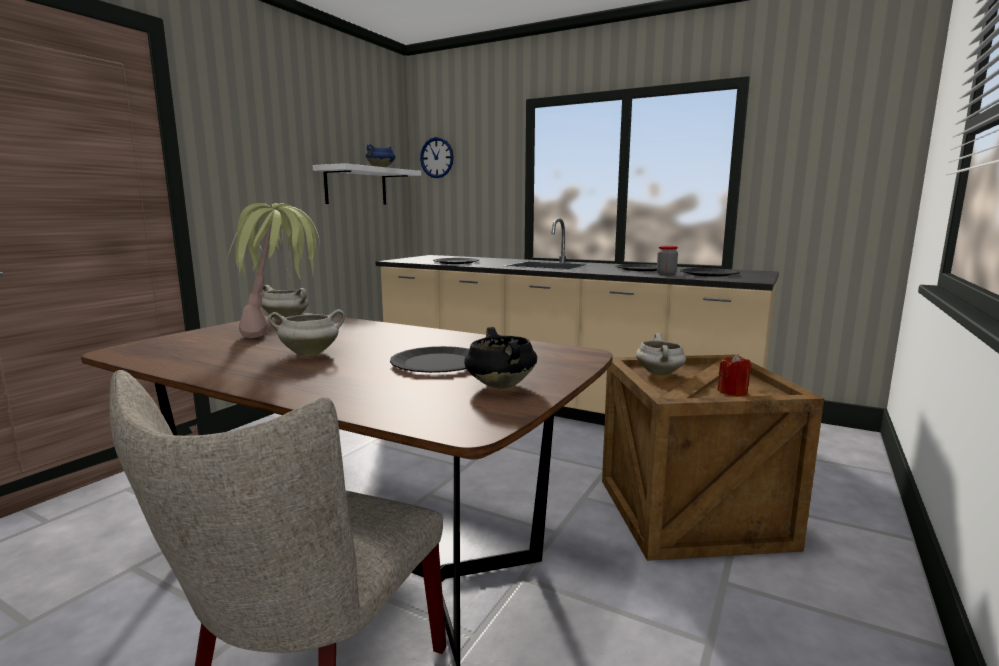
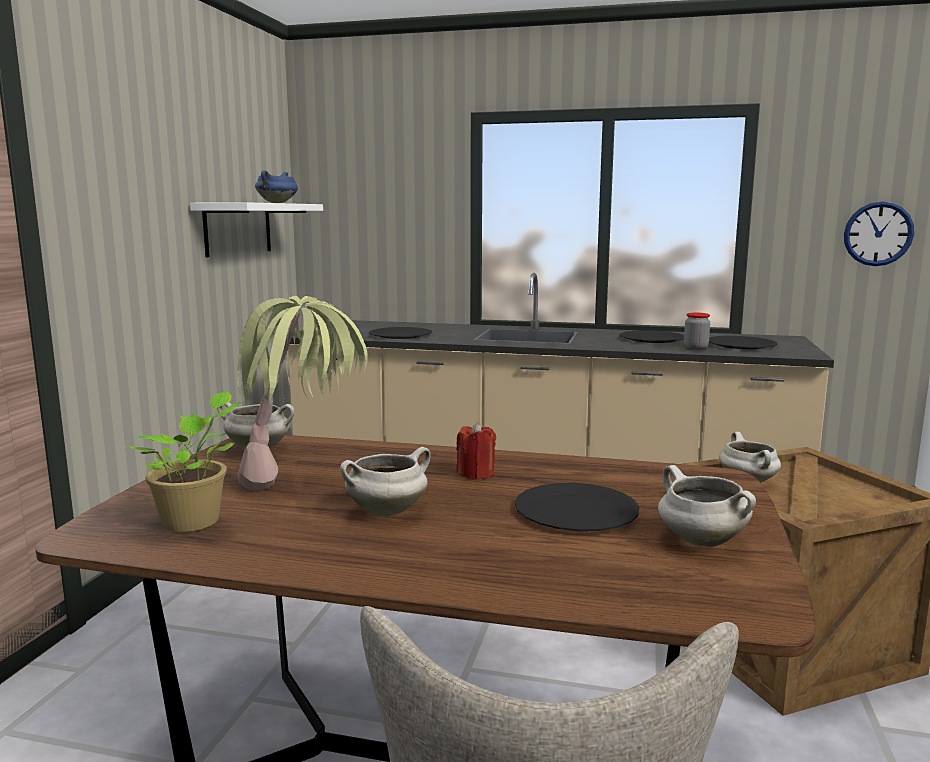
camera: 15 degrees left, 0 degrees up
wall clock [420,137,454,178] -> wall clock moved to [844,201,914,266]
black cooking pot [464,327,537,389] -> white cooking pot [658,465,756,547]
red candle [717,354,751,397] -> red candle moved to [456,422,496,479]
none -> potted plant [125,390,243,532]

